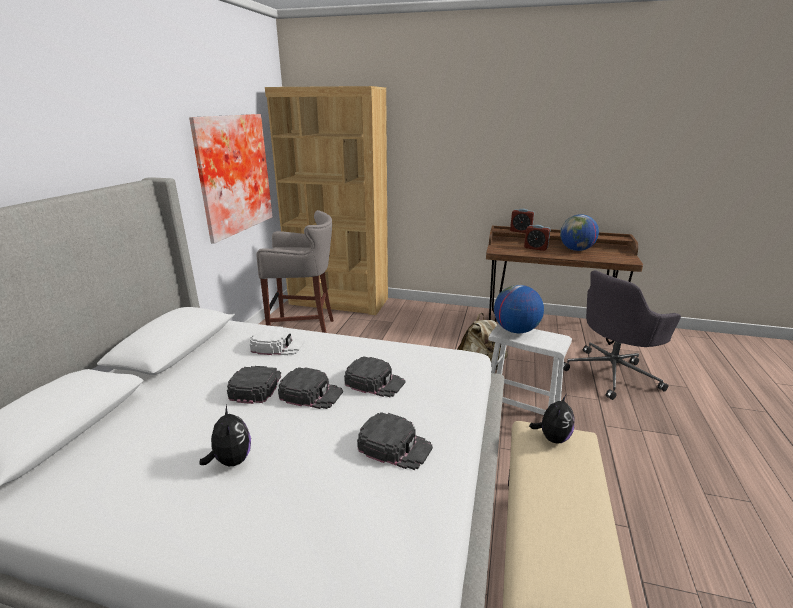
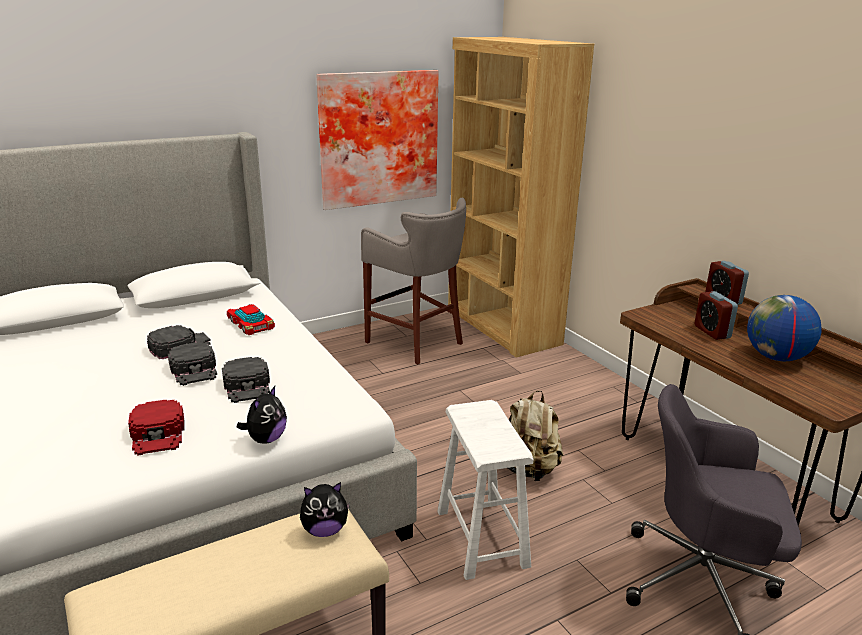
camera: 45 degrees right, 0 degrees up
plush toy [199,405,251,467] -> plush toy moved to [237,386,287,444]
white cap [250,326,305,355] -> toy car [227,304,275,335]
black cap [357,412,433,470] -> red cap [128,399,184,456]
globe [494,285,544,333] -> none

